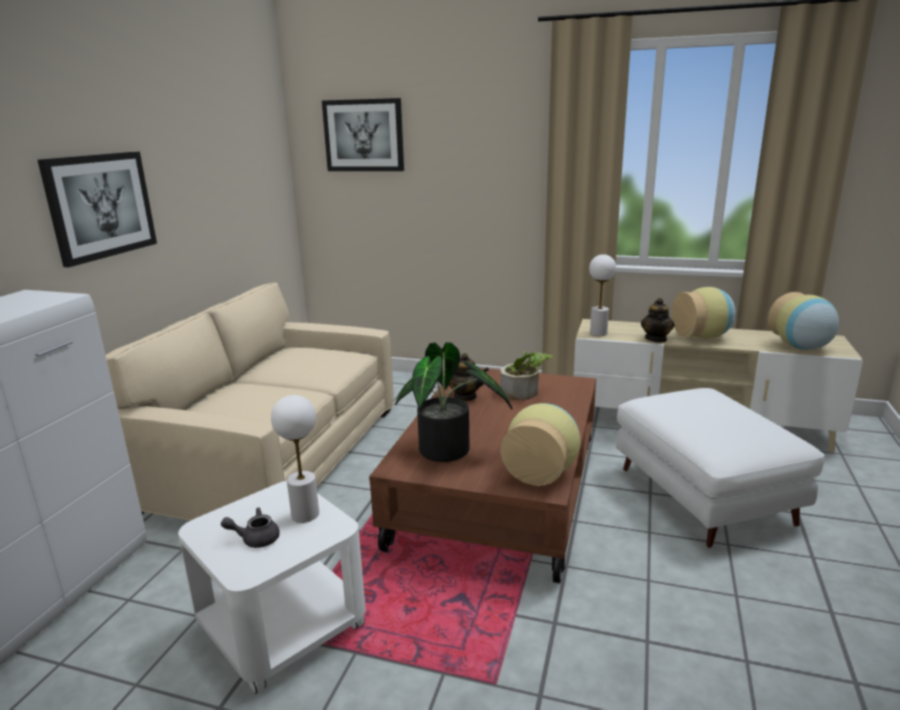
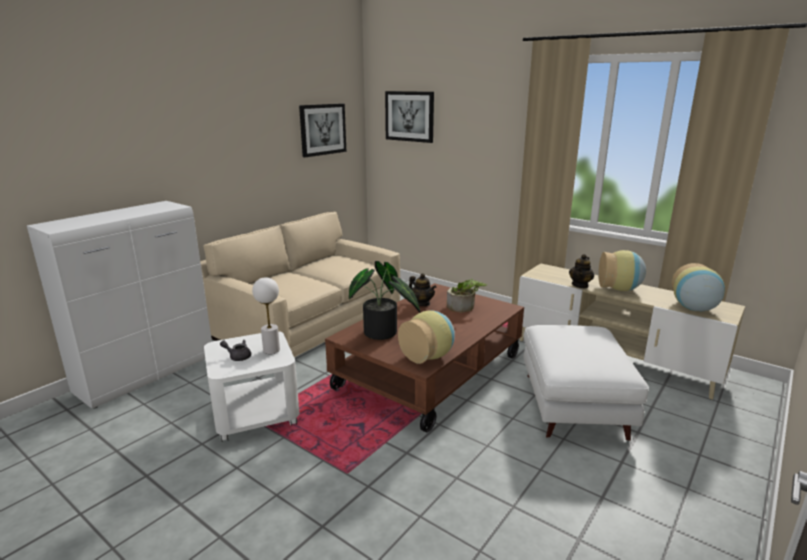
camera: 20 degrees right, 0 degrees up
picture [38,152,157,267] -> picture moved to [299,104,346,157]
white table lamp [589,254,616,336] -> none

